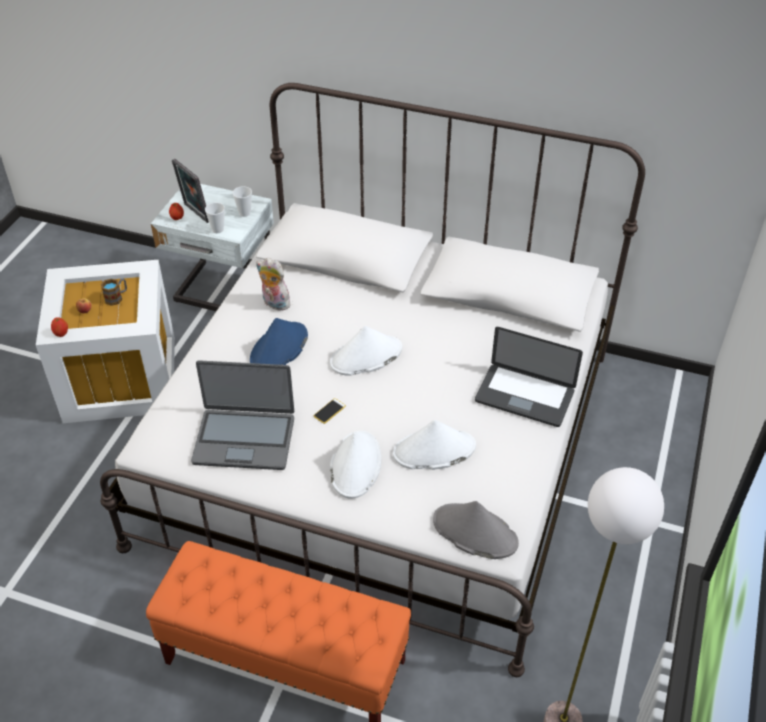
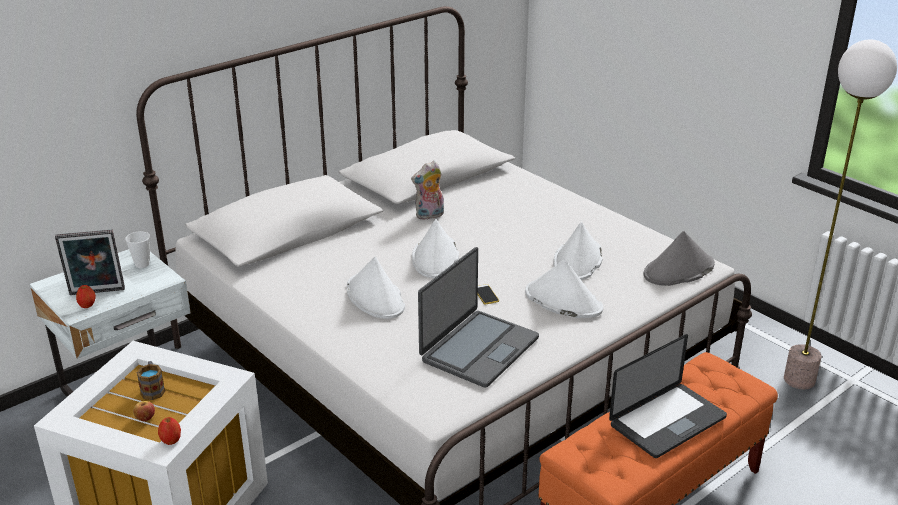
camera: 60 degrees left, 15 degrees down
cup [205,203,225,233] -> none
blue hat [250,318,308,365] -> white hat [347,257,405,319]
plush toy [256,258,291,311] -> plush toy moved to [411,161,444,220]
laptop [475,327,583,427] -> laptop moved to [609,334,727,458]

